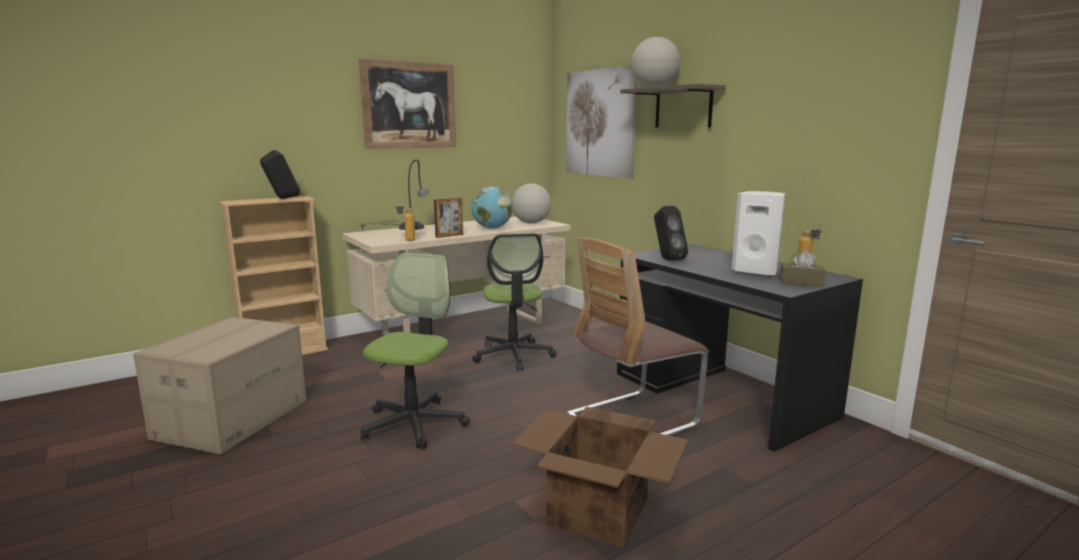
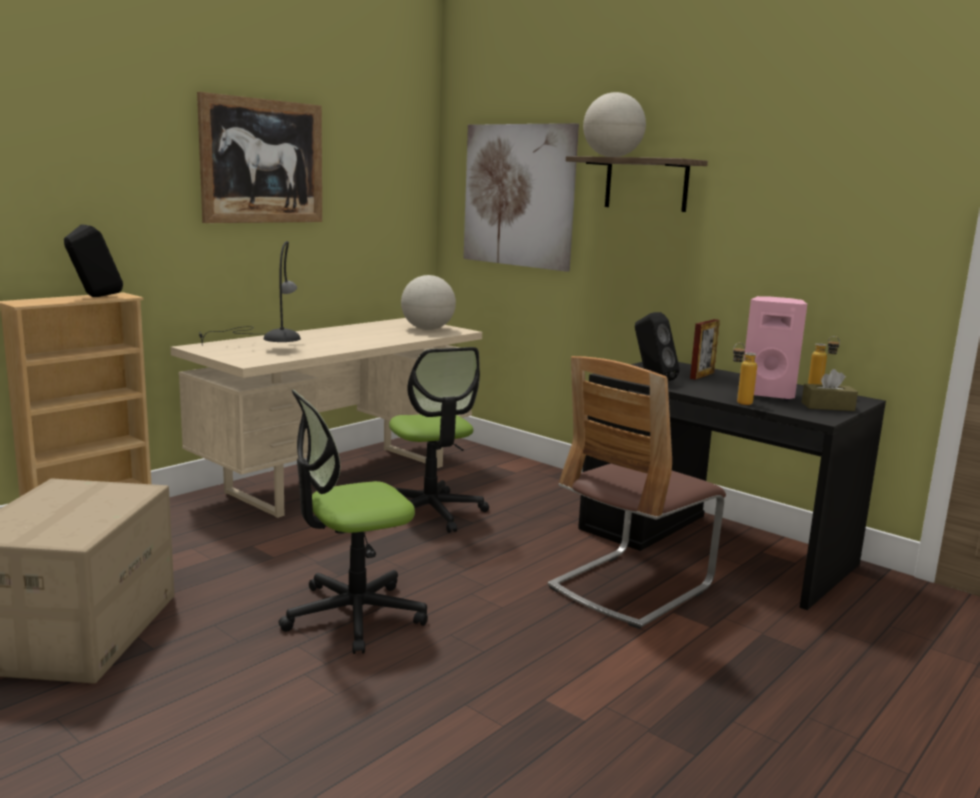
camera: 15 degrees left, 0 degrees up
office chair [360,253,470,449] -> office chair turned 120 degrees counterclockwise [278,390,428,654]
bottle [395,202,415,241] -> bottle moved to [733,343,757,405]
picture frame [434,198,463,238] -> picture frame moved to [690,319,720,380]
globe [471,187,513,229] -> none
cardboard box [512,407,688,548] -> none
white speaker [732,191,785,276] -> pink speaker [744,296,807,400]

